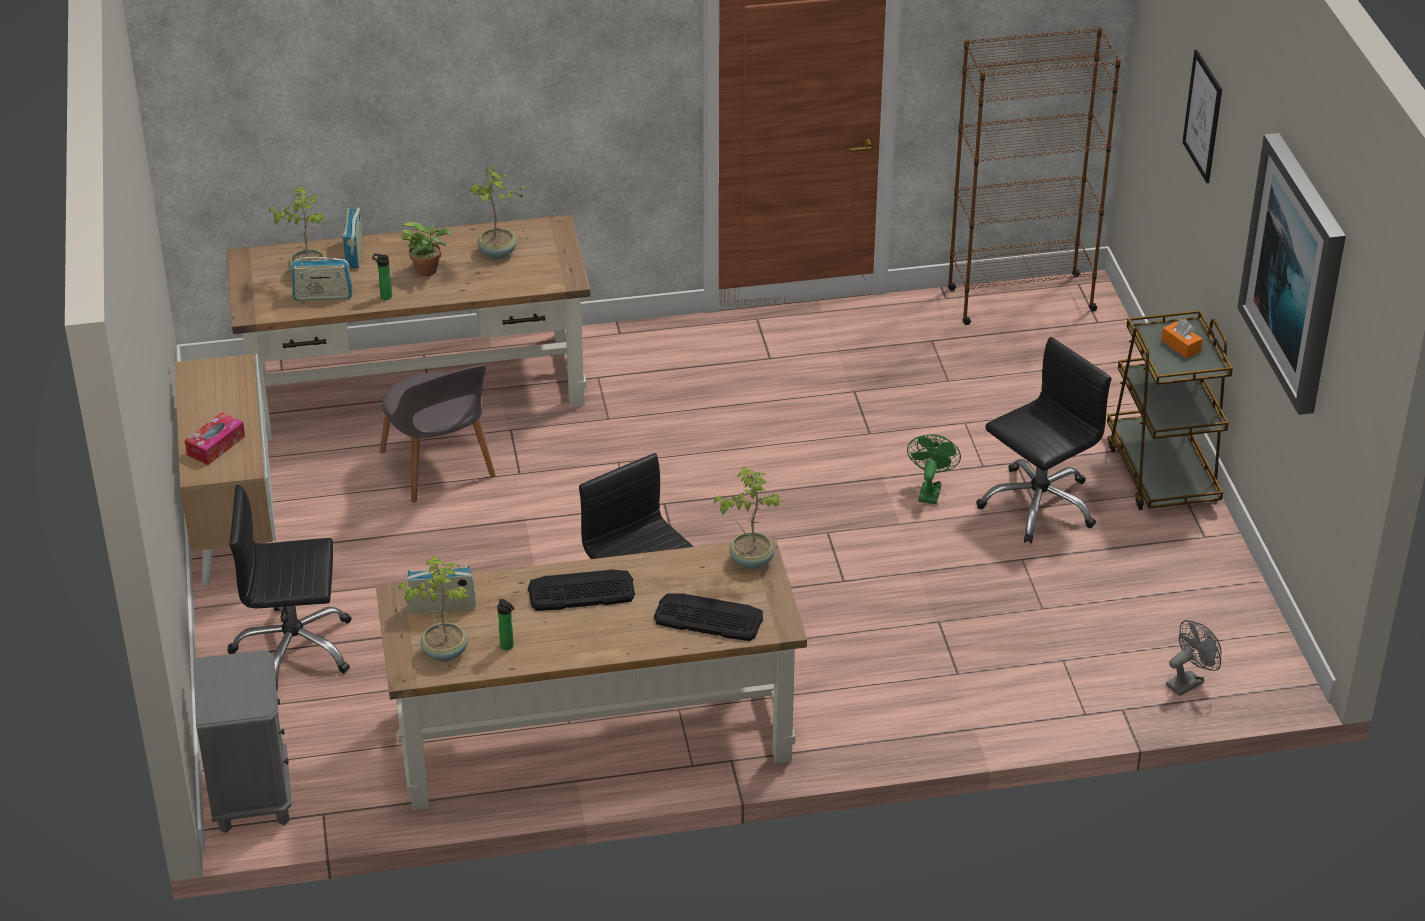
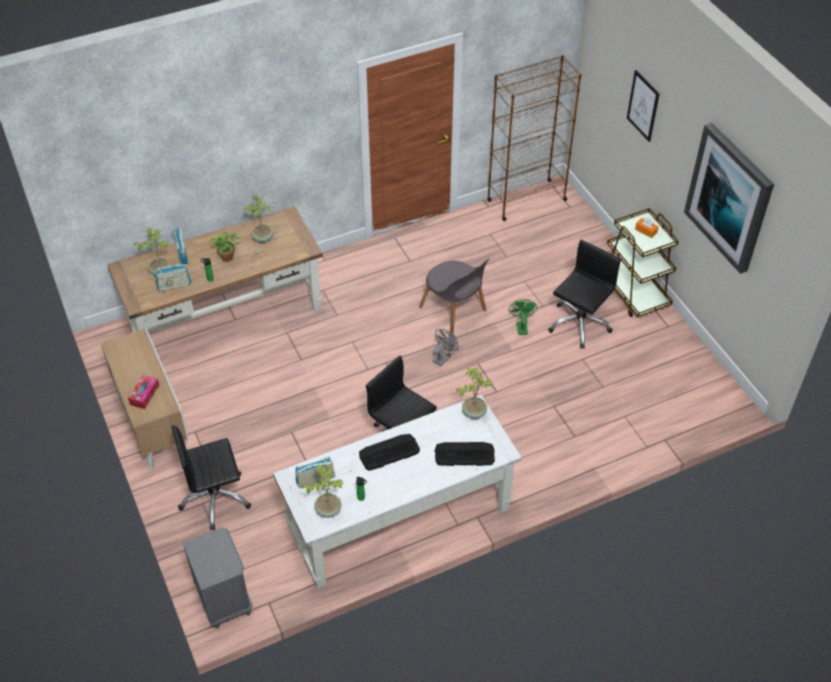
camera: 15 degrees left, 10 degrees up
brown desk [376,537,807,811] -> white desk [273,394,522,589]
grey chair [380,365,496,503] -> grey chair moved to [419,259,490,334]
grey fan [1166,620,1222,696] -> grey fan moved to [433,329,459,366]

